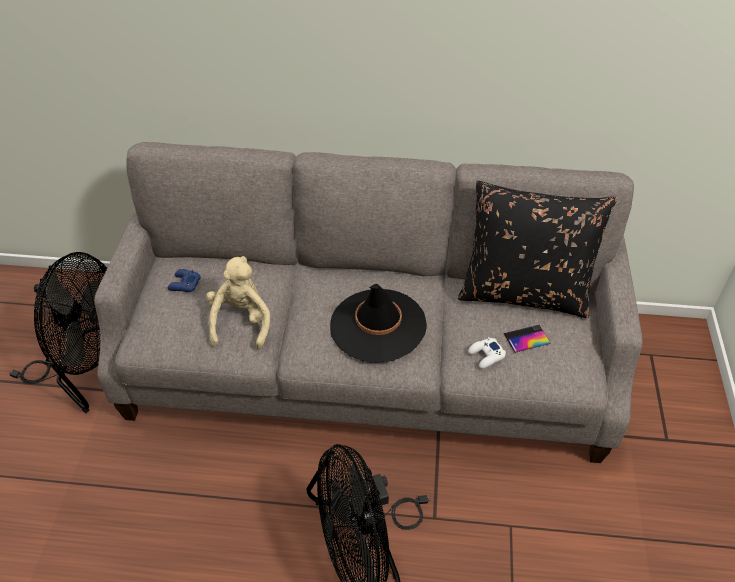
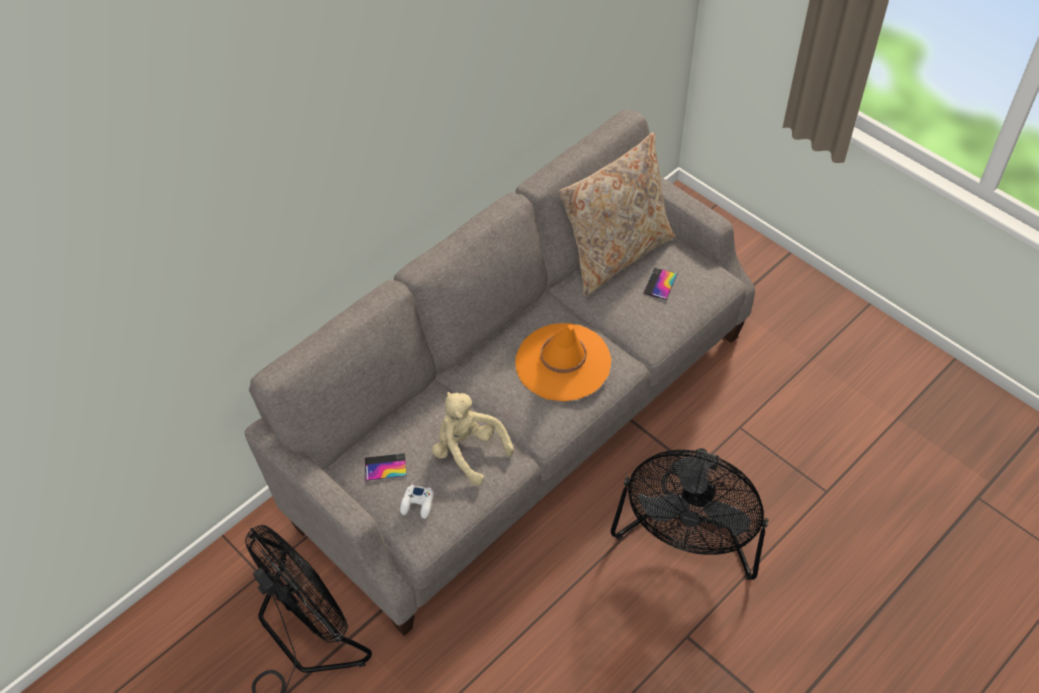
camera: 50 degrees left, 5 degrees up
blue game controller [168,269,201,292] -> phone [365,453,407,481]
black hat [330,284,427,363] -> orange hat [515,323,611,401]
black pillow [458,181,617,318] -> beige pillow [559,132,675,297]
white game controller [468,337,506,369] -> white game controller moved to [400,485,433,519]

